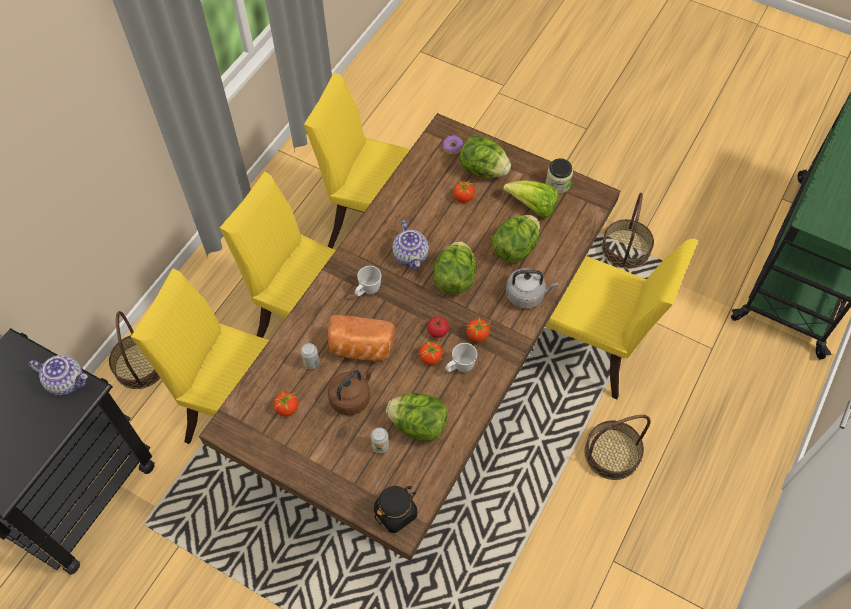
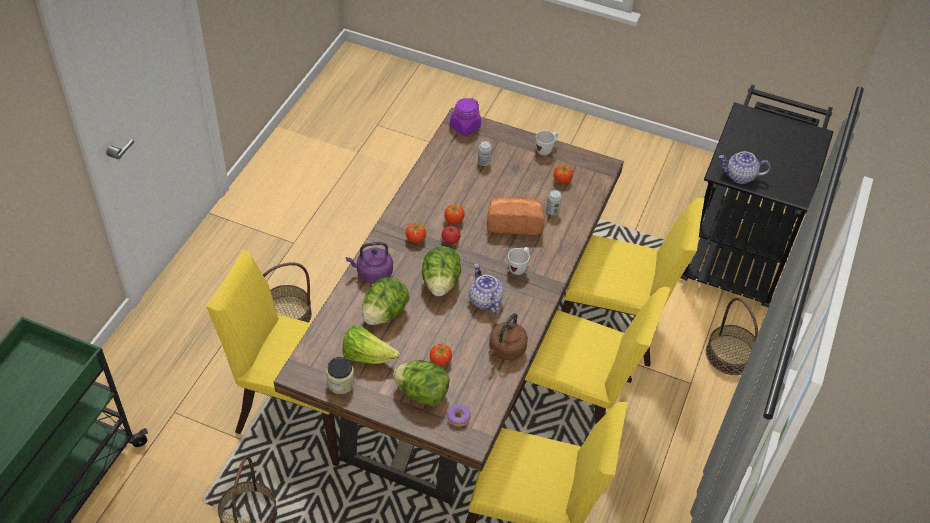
camera: 170 degrees right, 10 degrees down
brown kettle [328,366,374,415] -> brown kettle moved to [489,313,528,360]
black jar [374,486,417,533] -> purple jar [450,98,481,136]
lettuce [386,392,447,442] -> none
white mug [445,343,477,372] -> white mug moved to [535,130,559,155]
grey kettle [506,268,558,309] -> purple kettle [346,242,393,284]

